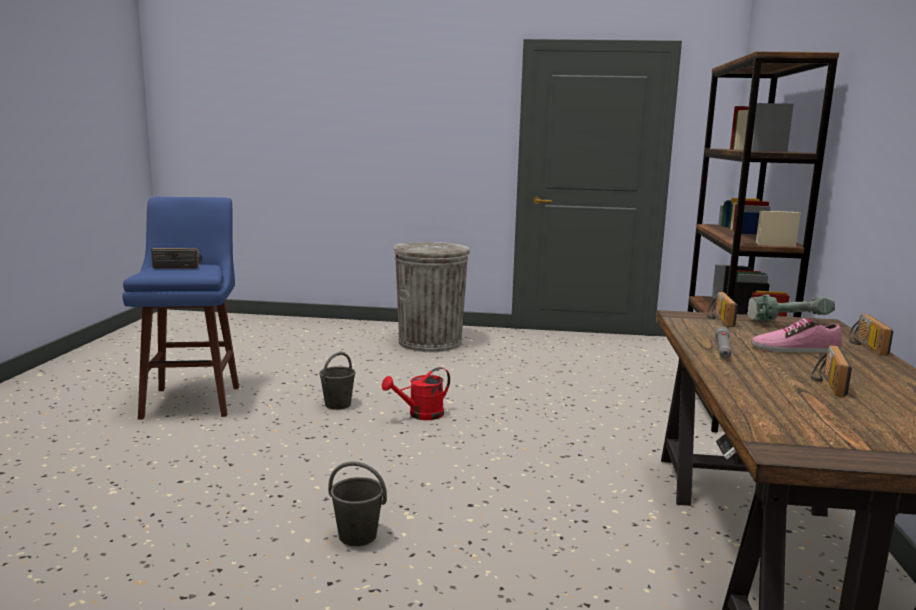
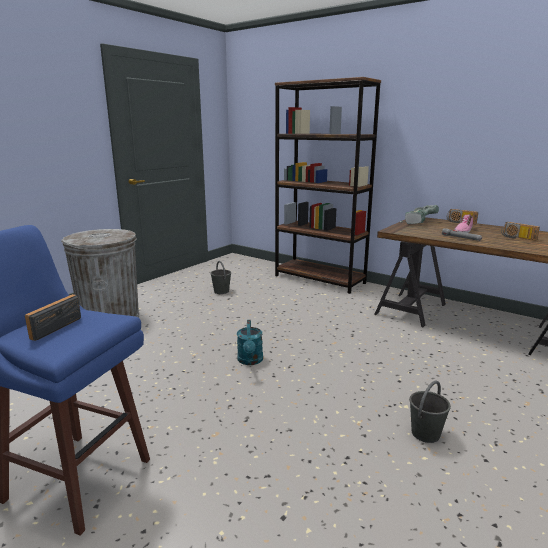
camera: 60 degrees left, 5 degrees up
grey bucket [319,352,356,410] -> grey bucket moved to [210,261,231,294]
red watering can [382,367,450,420] -> turquoise watering can [237,320,263,365]
radio [707,292,738,327] -> none

